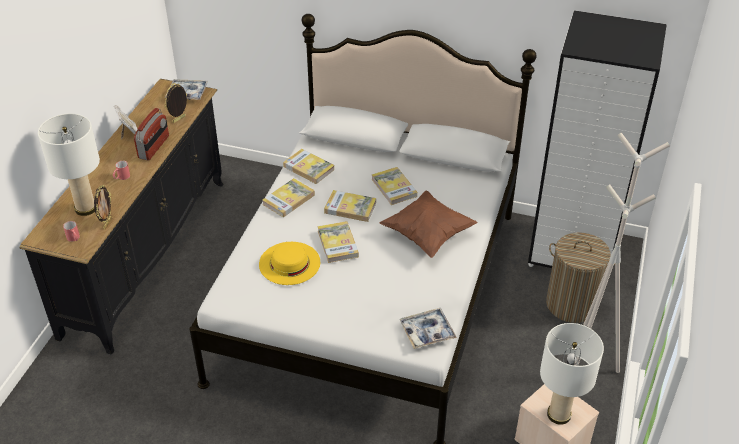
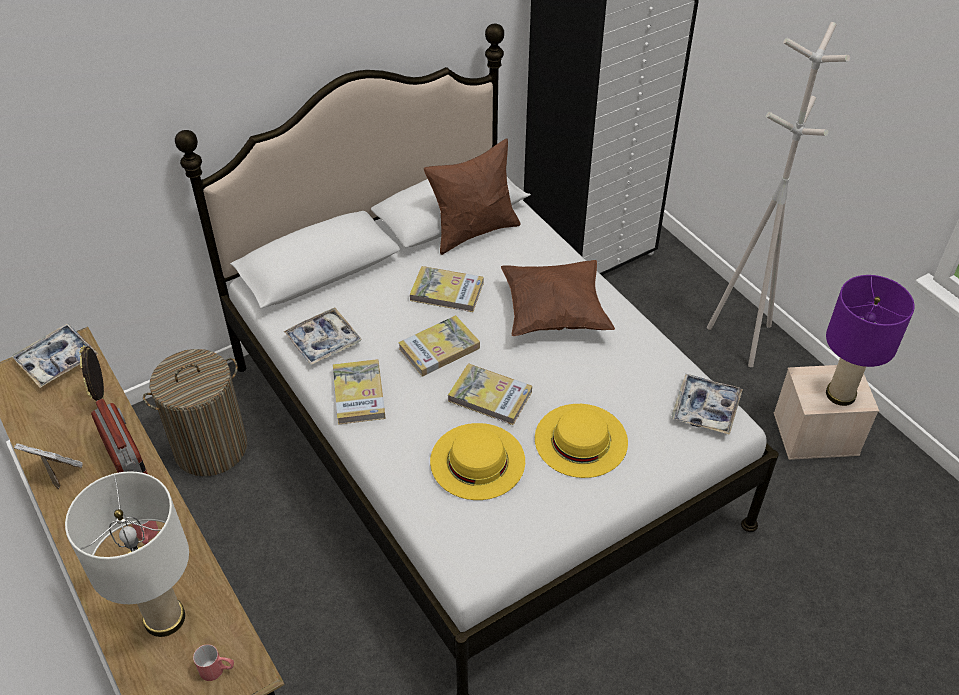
camera: 50 degrees left, 5 degrees up
picture frame [94,185,112,230] -> none
book [283,149,334,184] -> tray [284,308,362,366]
white table lamp [540,323,604,425] -> purple table lamp [826,275,914,406]
laundry basket [546,232,615,323] -> laundry basket moved to [143,349,247,476]
none -> brown pillow [424,138,521,255]
none -> yellow hat [535,404,628,478]

